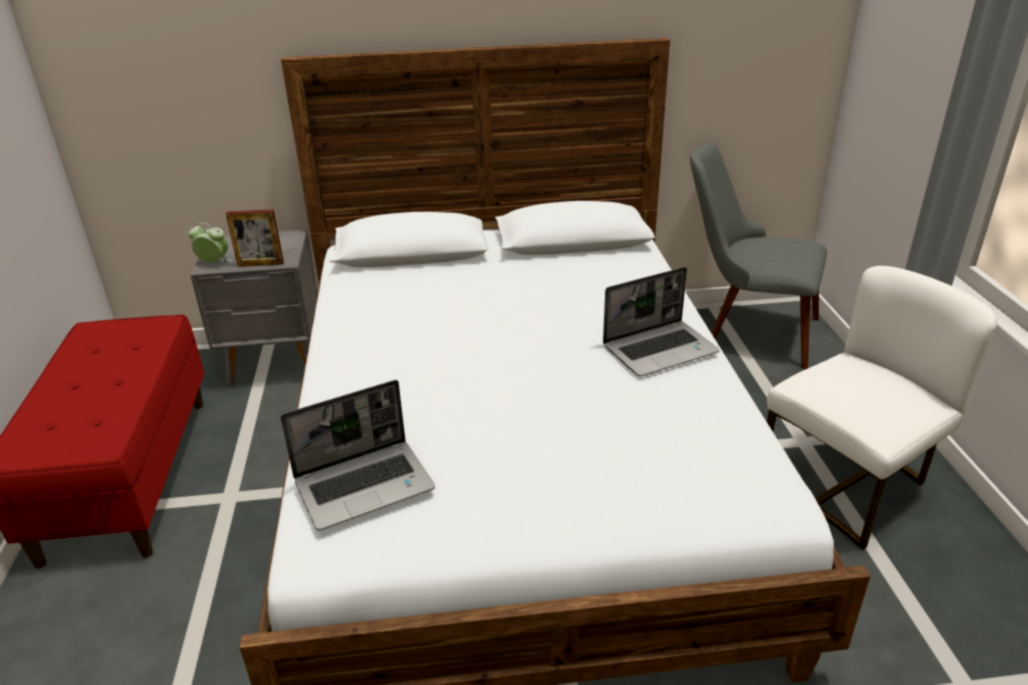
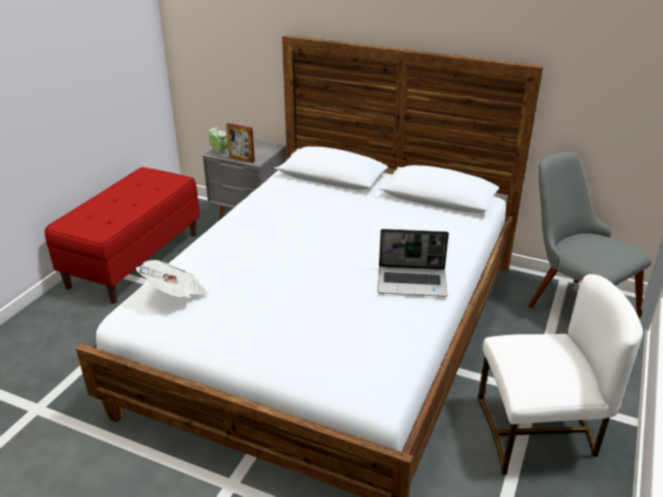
camera: 30 degrees right, 0 degrees up
laptop [280,380,435,530] -> newspaper [136,260,208,298]

